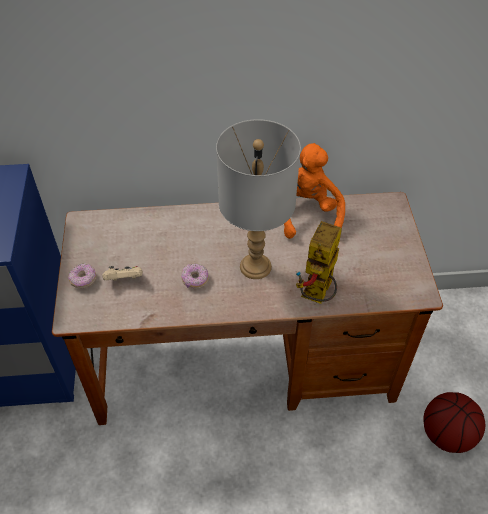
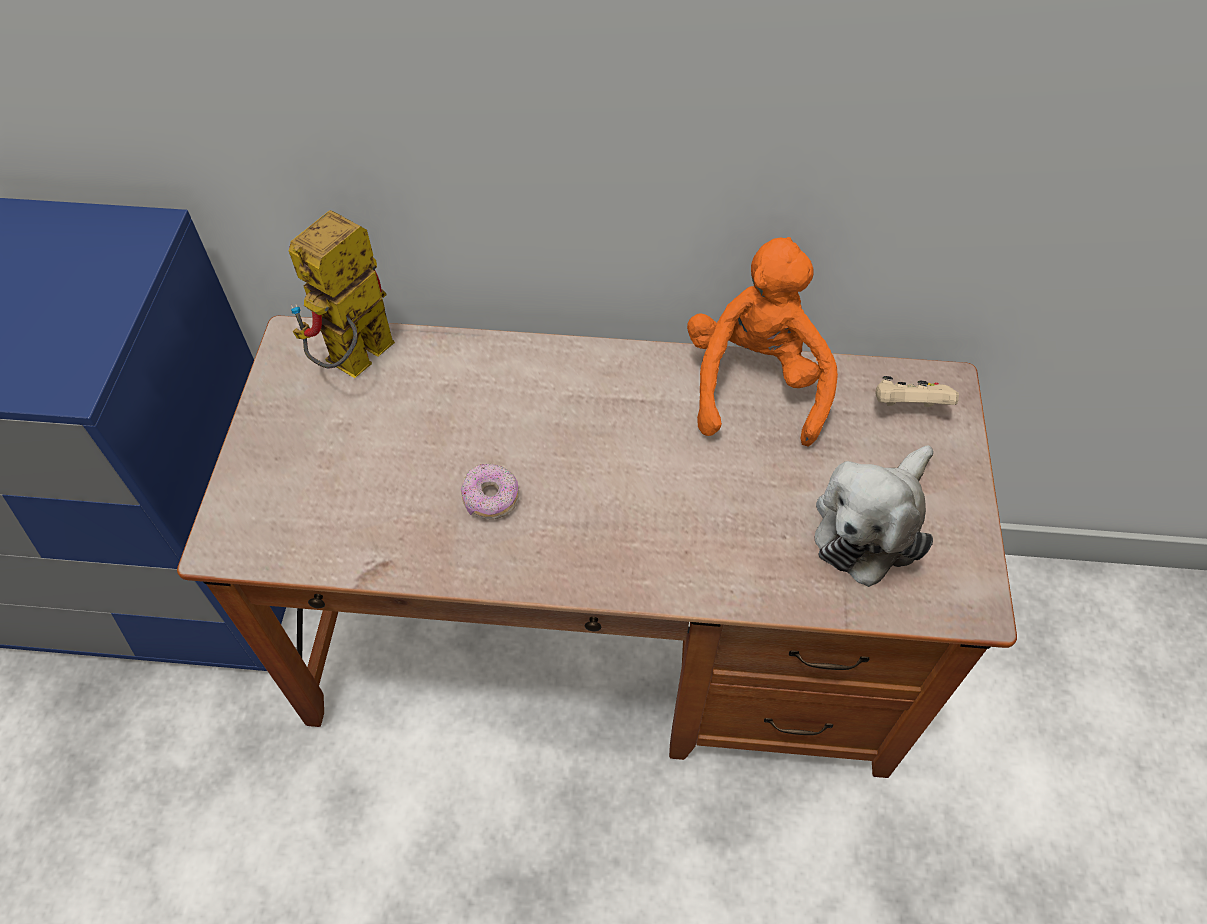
camera: 10 degrees right, 5 degrees up
donut [68,263,97,288] -> none
beige game controller [102,266,143,281] -> beige game controller moved to [876,376,959,407]
grey table lamp [216,119,301,279] -> none
toy robot [296,221,342,304] -> toy robot moved to [289,210,395,378]
basketball [423,392,485,453] -> none
none -> plush toy [815,446,933,587]

